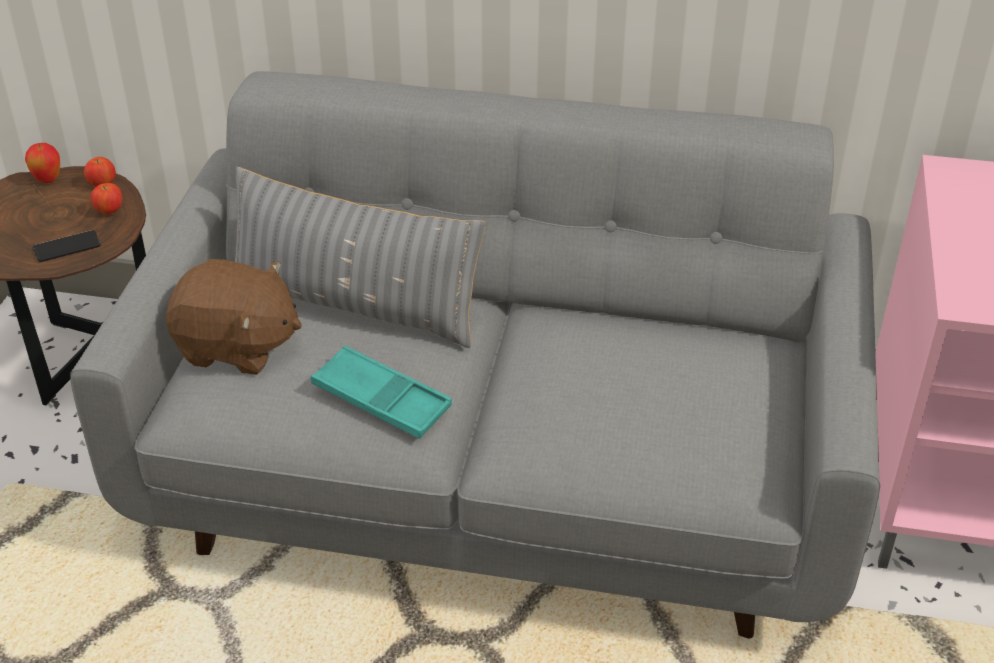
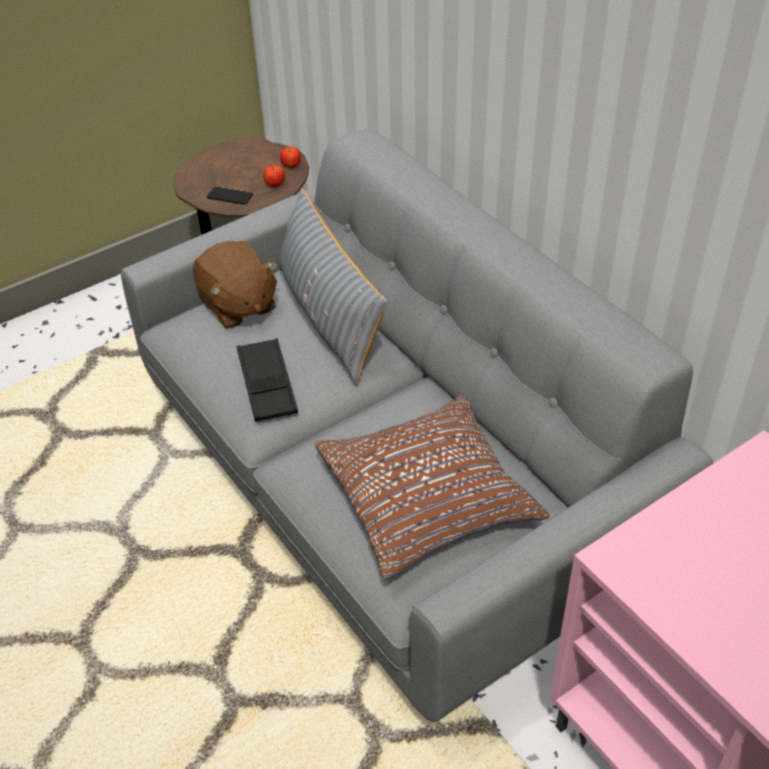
camera: 45 degrees right, 5 degrees up
apple [25,143,60,183] -> none
turquoise tray [311,345,452,439] -> black tray [237,338,298,422]
none -> brown pillow [315,396,550,579]

